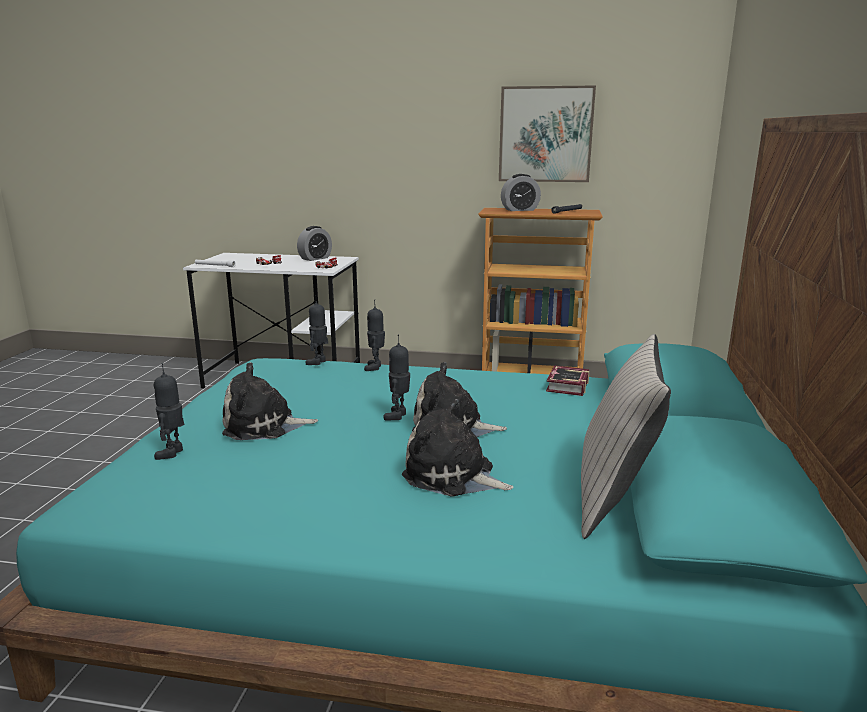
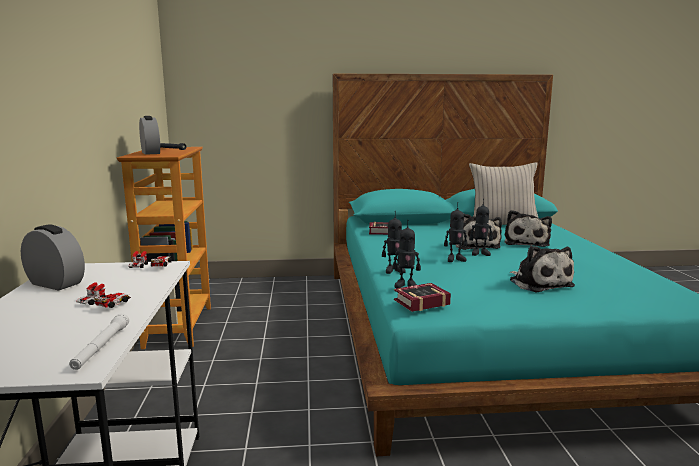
camera: 105 degrees left, 5 degrees down
toy robot [154,363,185,460] -> toy robot moved to [444,202,468,262]
picture [499,86,596,182] -> none
none -> book [394,283,451,312]

